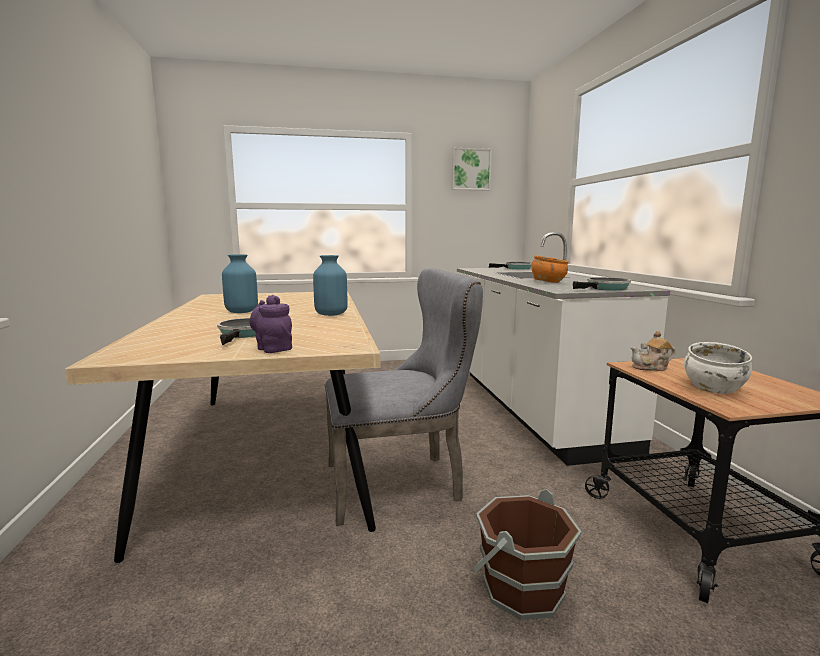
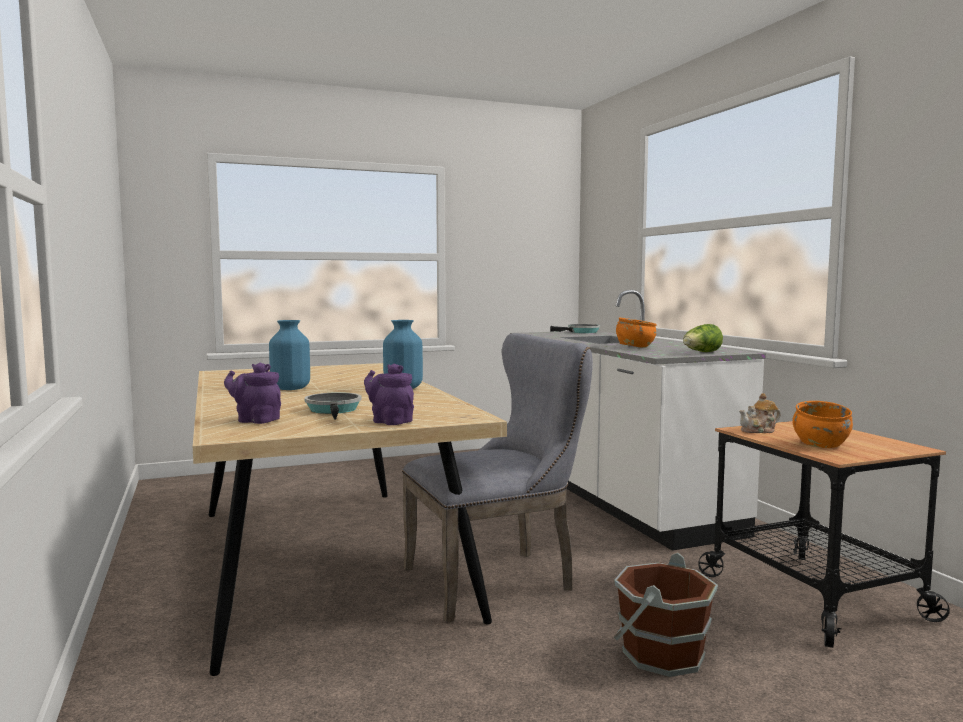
camera: 10 degrees left, 5 degrees down
picture [452,148,492,190] -> none
frying pan [573,277,631,290] -> lettuce [683,324,723,352]
white bowl [684,342,752,394] -> orange bowl [792,401,853,448]
none -> purple teapot [224,363,281,424]

